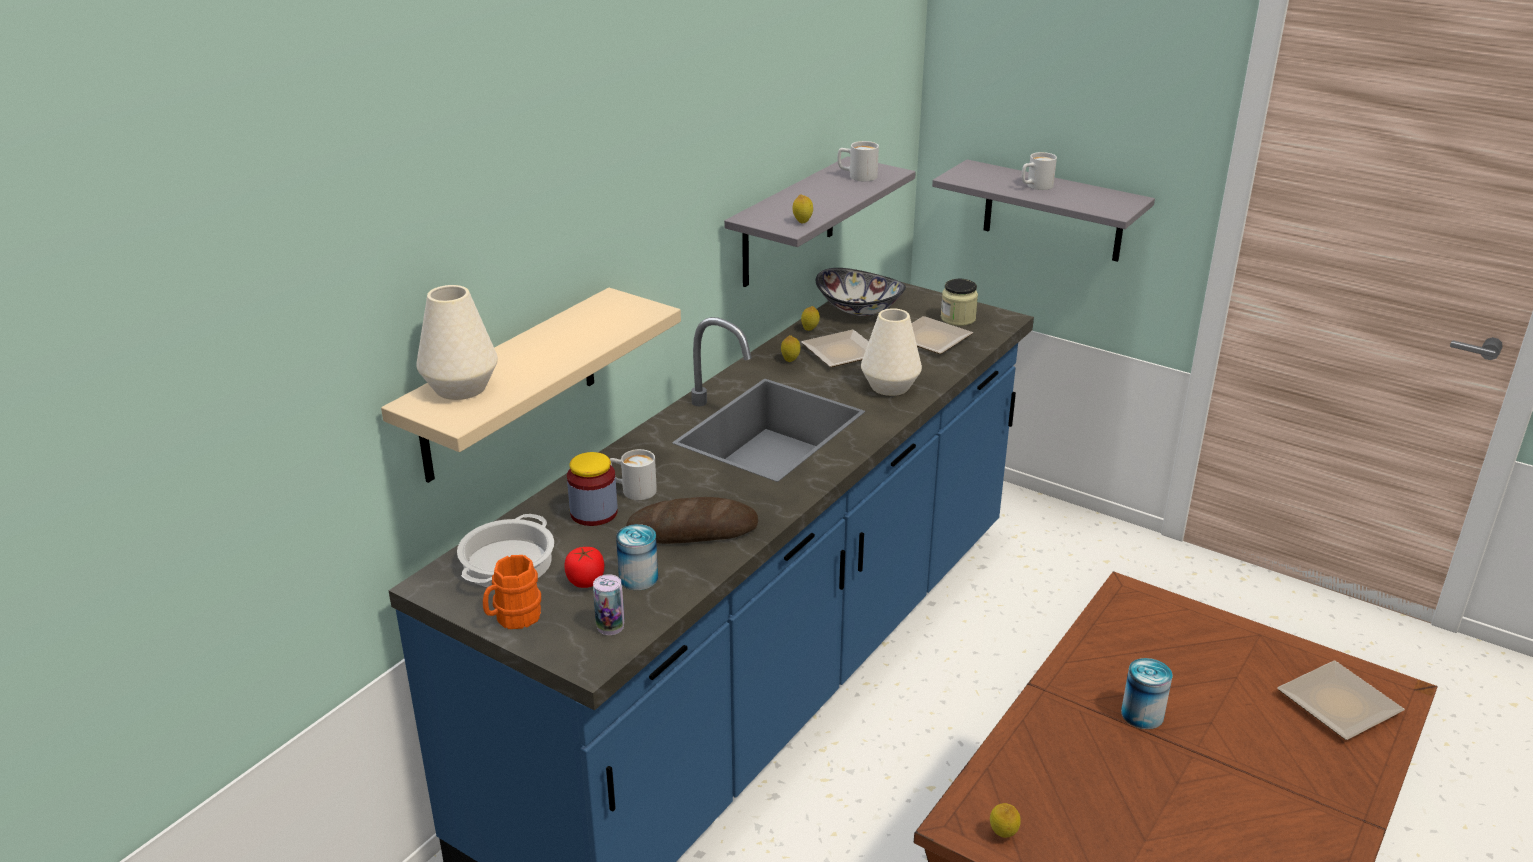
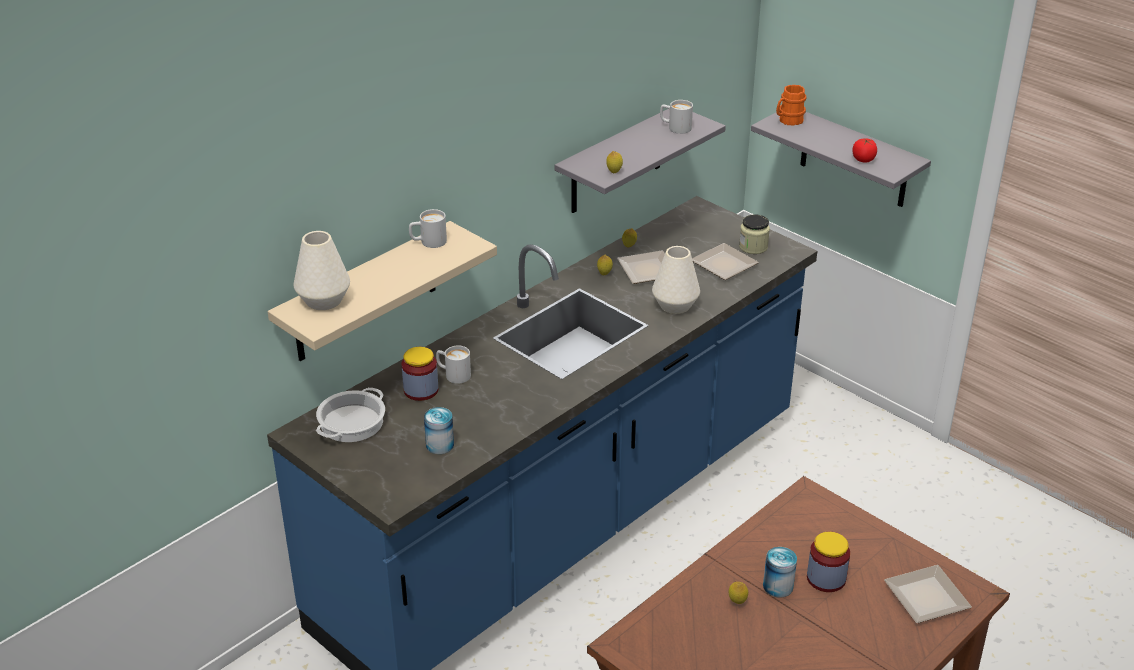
camera: 10 degrees right, 5 degrees up
orange mug [483,555,541,629] -> orange mug moved to [776,85,807,126]
tomato [565,547,604,588] -> tomato moved to [852,138,877,163]
can [593,574,625,635] -> none
bread [626,497,758,544] -> none
bowl [816,268,906,316] -> none
lemon [990,803,1021,838] -> lemon moved to [729,582,748,604]
white mug [1022,152,1057,190] -> white mug moved to [409,209,447,248]
none -> jar [807,532,850,592]

